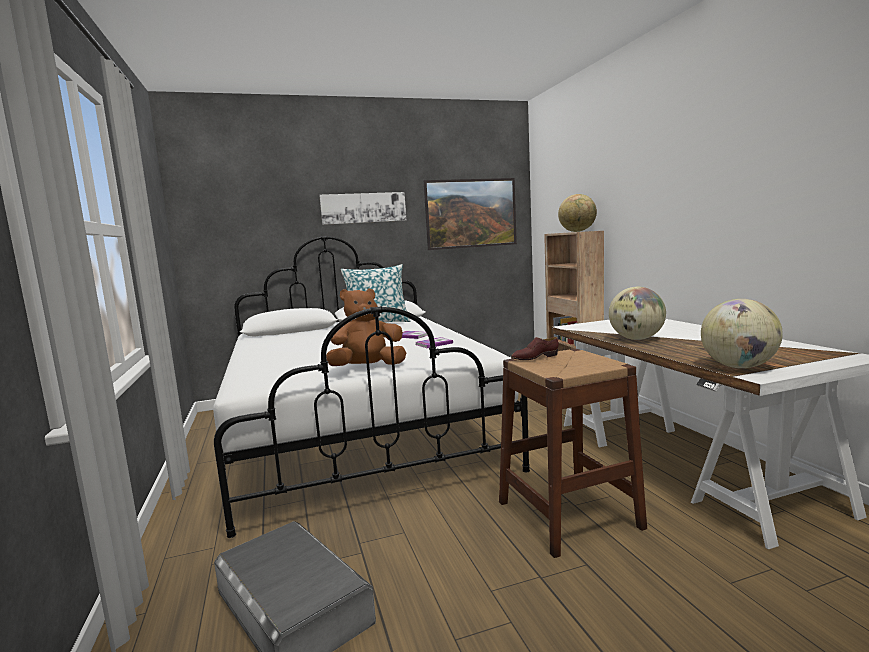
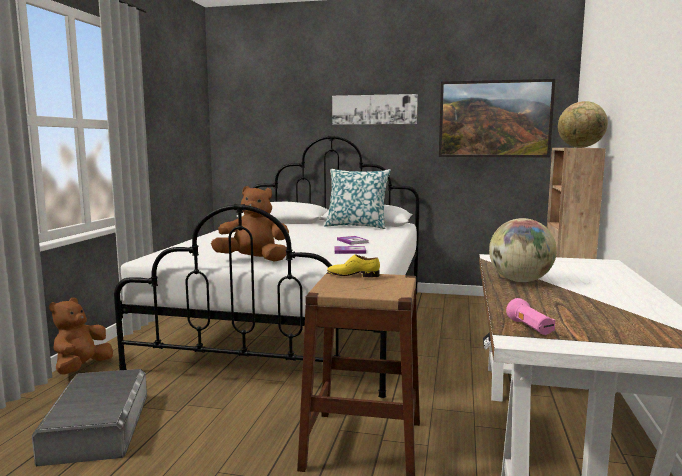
camera: 30 degrees right, 0 degrees up
brown shoe [511,337,559,360] -> yellow shoe [327,254,380,277]
globe [701,299,783,368] -> pink flashlight [506,298,555,335]
none -> brown plush toy [49,298,113,374]

